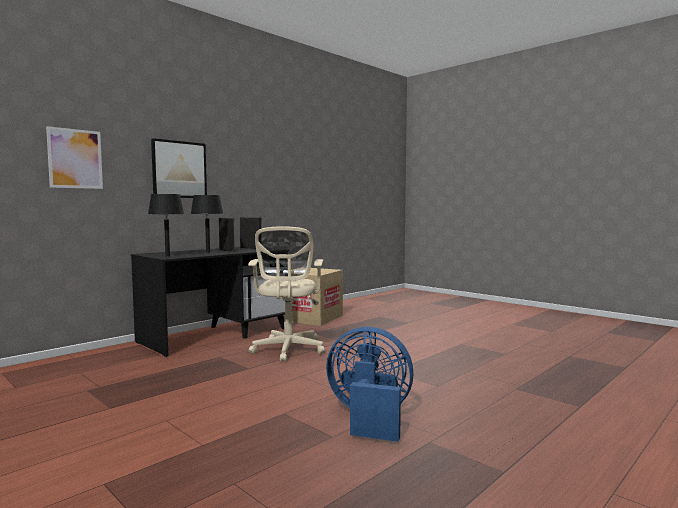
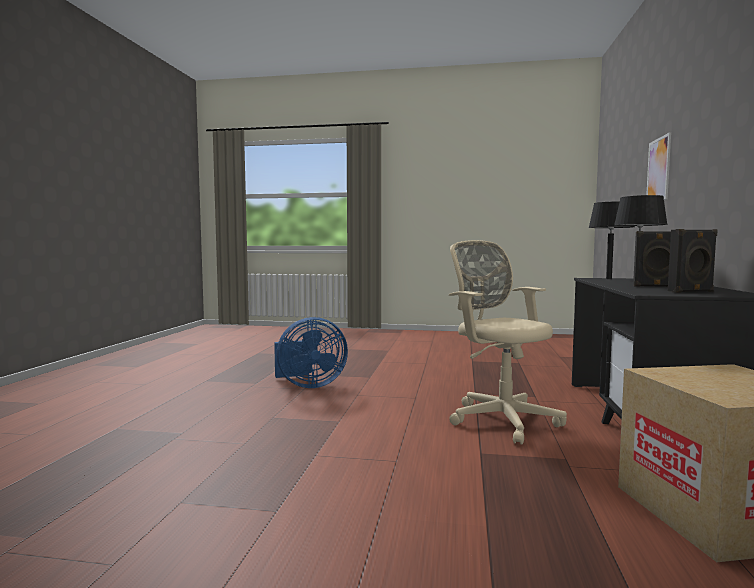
camera: 145 degrees right, 0 degrees up
picture [151,138,207,198] -> none

